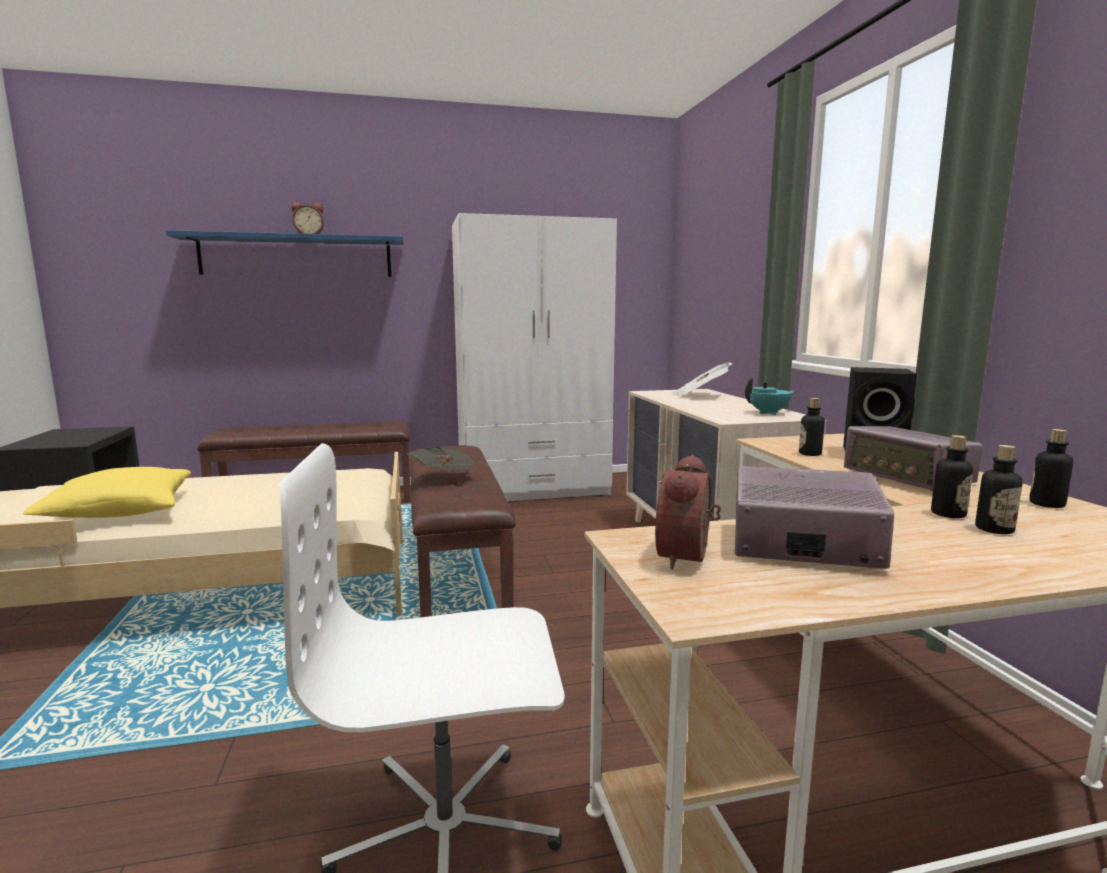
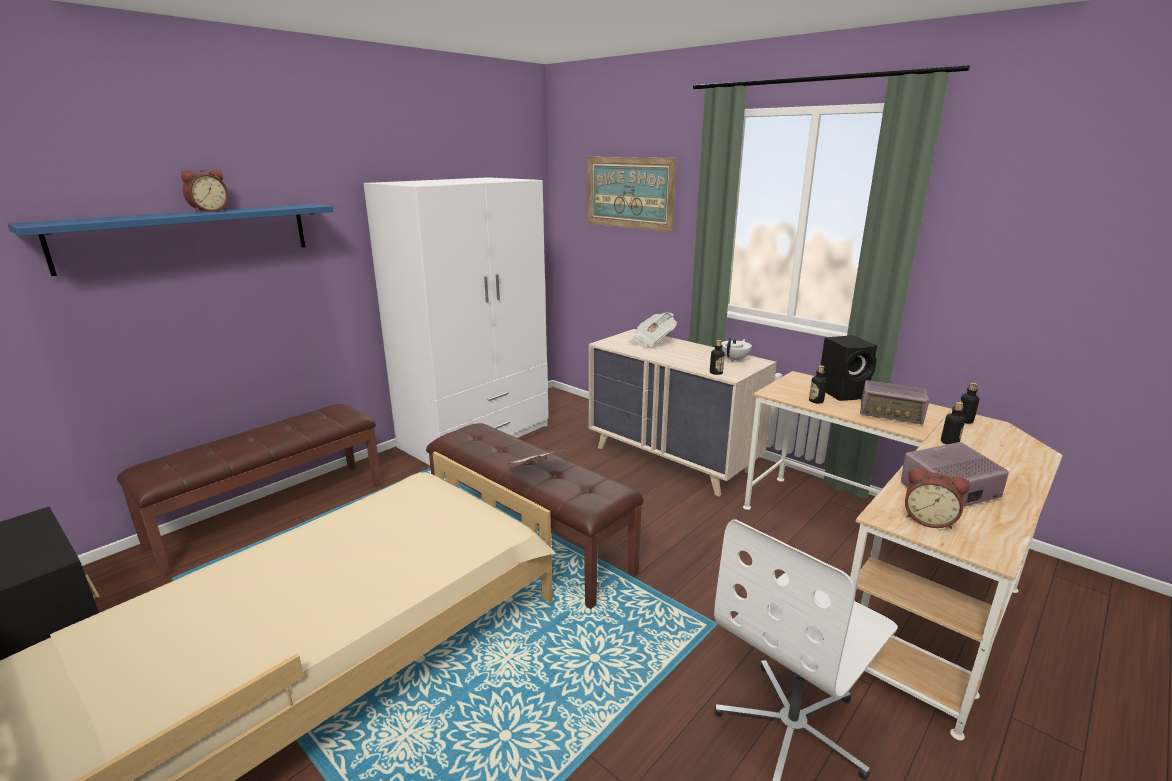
camera: 35 degrees left, 10 degrees up
yellow pillow [23,467,191,518] -> none
alarm clock [655,455,721,569] -> alarm clock turned 45 degrees counterclockwise [905,468,970,529]
turquoise teapot [745,378,796,415] -> white teapot [721,338,752,362]
bottle [975,445,1023,534] -> bottle moved to [710,340,725,375]
none -> picture [587,157,677,232]

